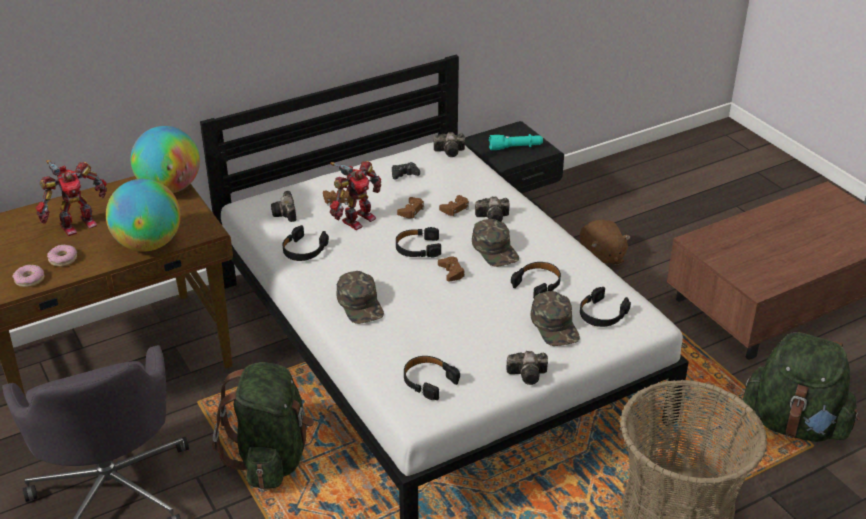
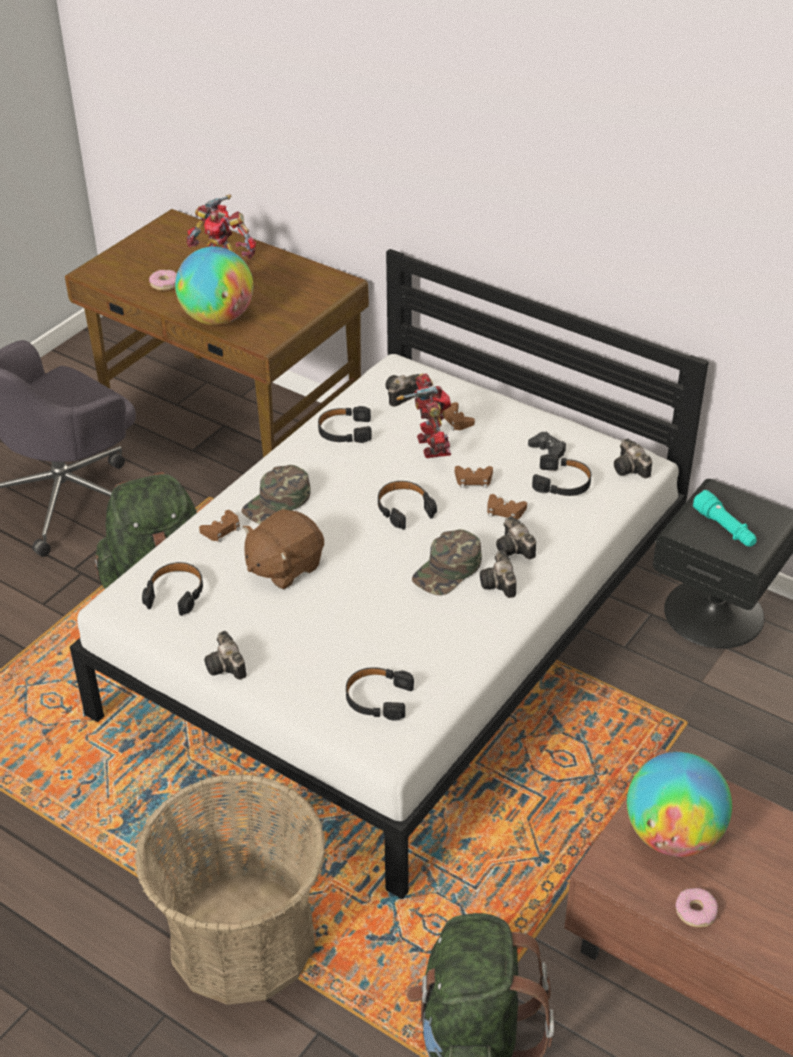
camera: 65 degrees right, 5 degrees up
donut [13,265,44,287] -> donut moved to [675,888,718,927]
globe [131,126,200,193] -> globe moved to [627,752,732,857]
toy robot [330,161,381,230] -> toy robot turned 120 degrees counterclockwise [396,373,451,458]
brown game controller [438,256,465,281] -> brown game controller moved to [199,510,240,542]
black headphones [511,262,561,298] -> black headphones moved to [532,454,591,496]
green cap [531,291,580,346] -> none
brown plush toy [579,220,631,265] -> brown plush toy moved to [243,509,324,589]
none -> camera [480,551,516,598]

